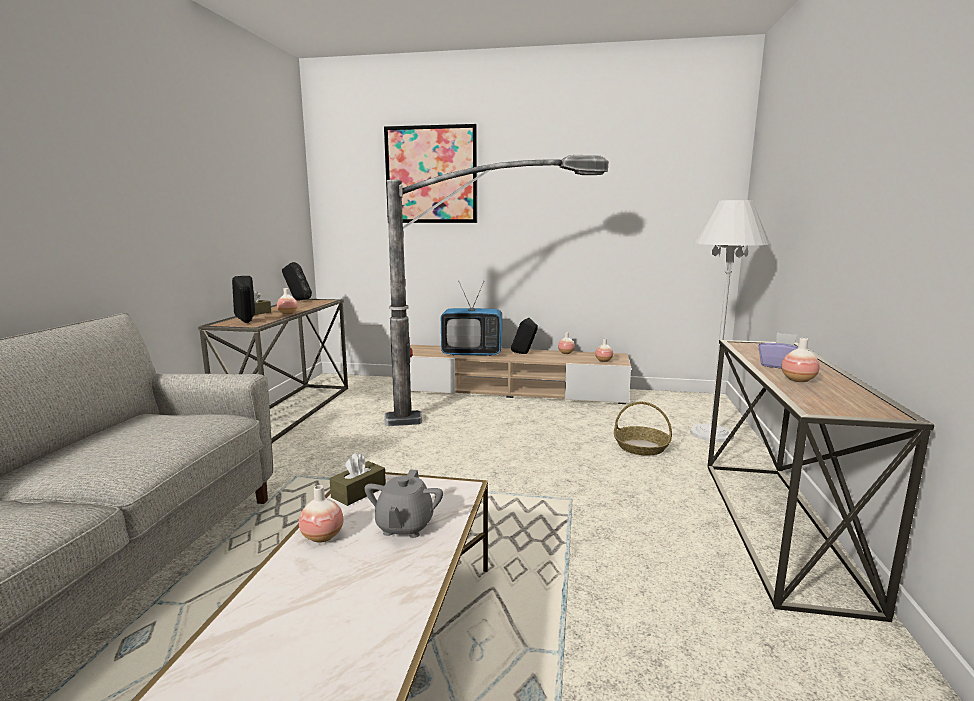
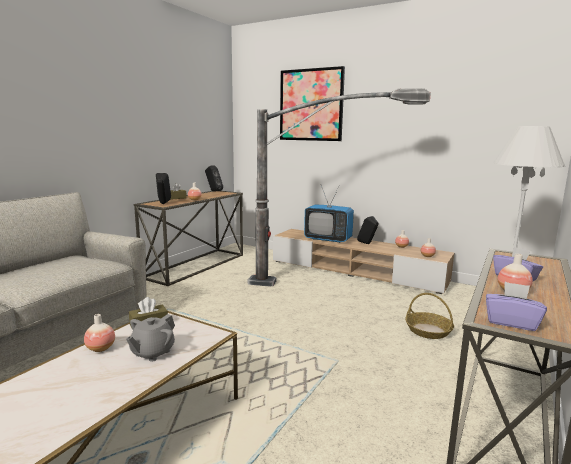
camera: 20 degrees right, 0 degrees up
none -> purple tissue box [486,282,547,331]

